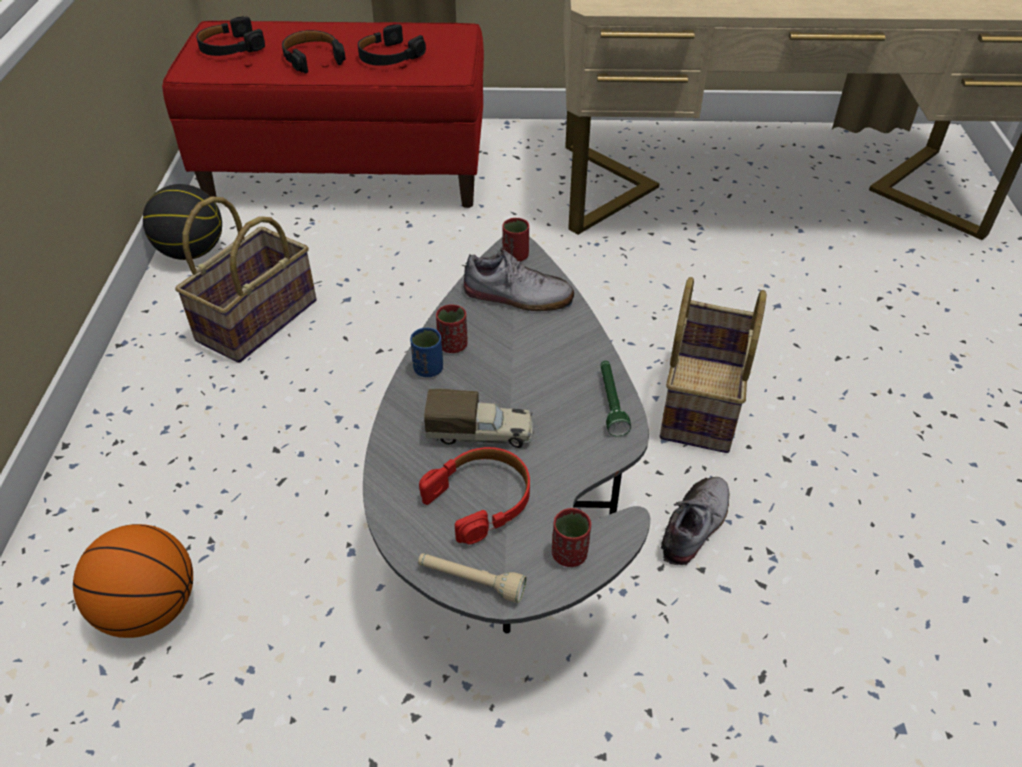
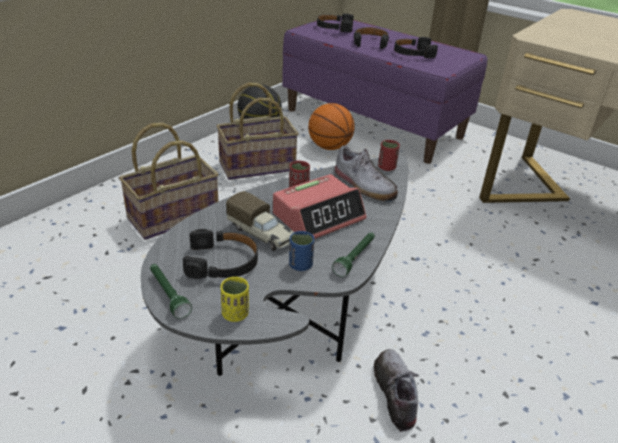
camera: 35 degrees right, 10 degrees down
basketball [73,524,193,638] -> basketball moved to [308,103,355,150]
red bench [162,20,484,208] -> purple bench [282,17,487,164]
blue cup [410,328,443,377] -> blue cup moved to [289,231,314,271]
beige flashlight [418,553,527,603] -> green flashlight [150,264,192,319]
red headphones [419,447,530,545] -> black headphones [183,229,258,279]
red cup [552,508,591,567] -> yellow cup [221,277,249,322]
basket [660,277,767,453] -> basket moved to [119,123,219,240]
shoe [660,477,730,565] -> shoe turned 75 degrees counterclockwise [373,349,419,432]
none -> alarm clock [273,174,366,239]

